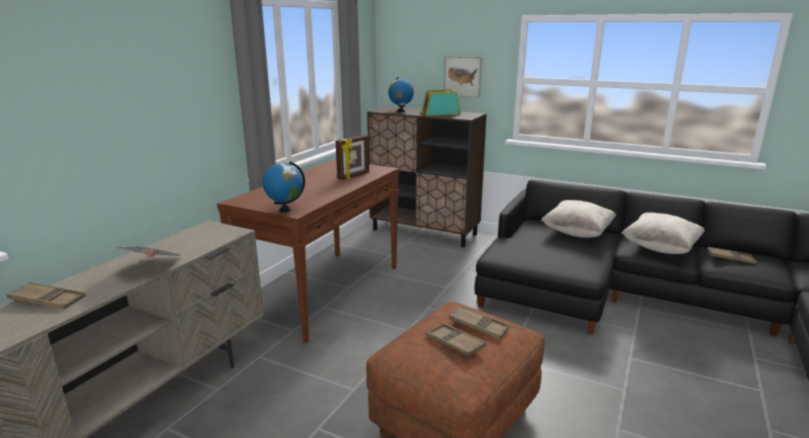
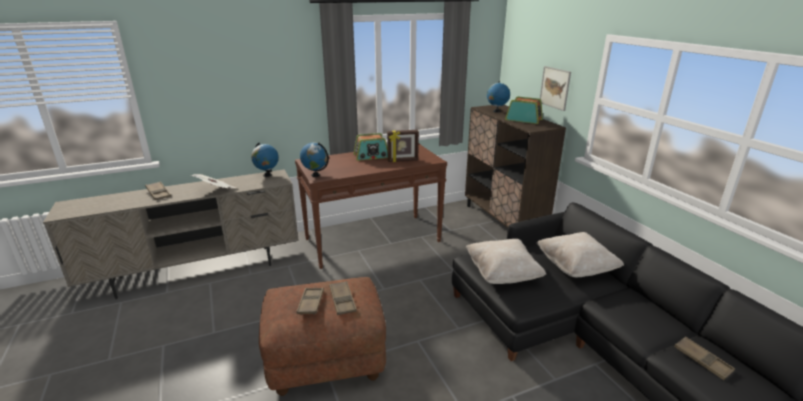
camera: 40 degrees right, 5 degrees up
beige pillow [621,212,705,254] -> beige pillow moved to [466,239,546,284]
none -> globe [251,143,279,177]
none -> radio [354,133,388,161]

